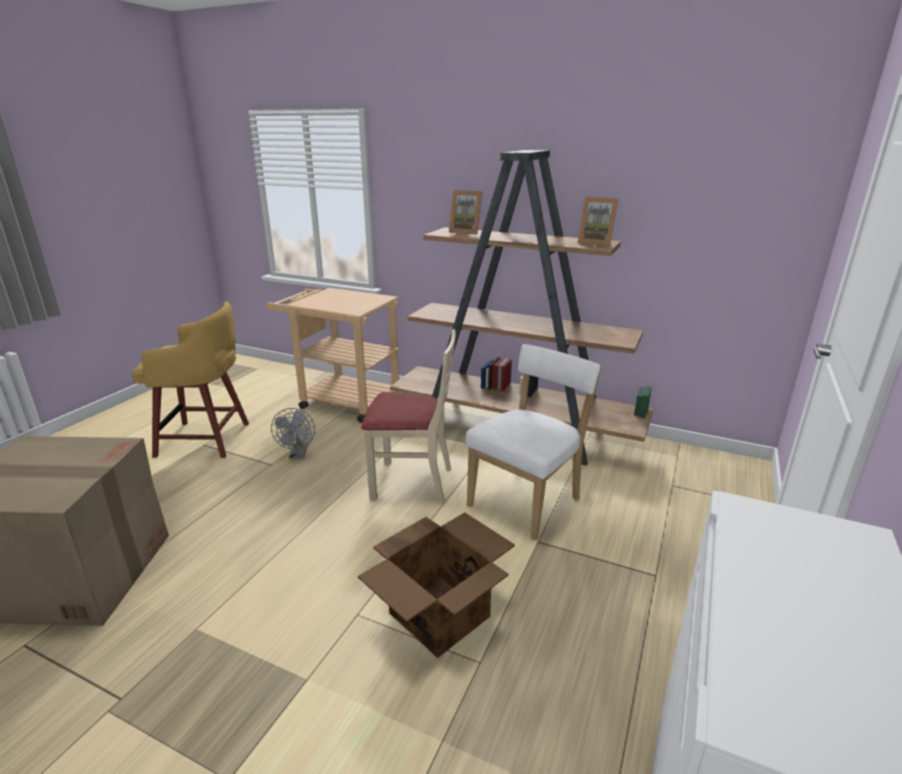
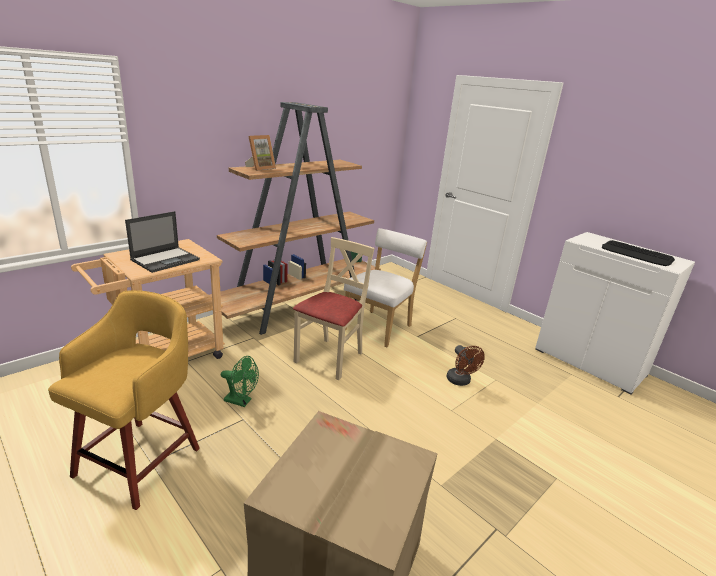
camera: 70 degrees left, 0 degrees up
grey fan [271,408,315,459] -> green fan [221,356,259,407]
cardboard box [358,512,515,658] -> brown fan [447,345,485,386]
white chair [465,344,602,541] -> white chair turned 60 degrees clockwise [344,228,427,347]
picture frame [578,197,618,246] -> none
none -> laptop [125,211,200,273]
none -> keyboard [602,240,675,266]

